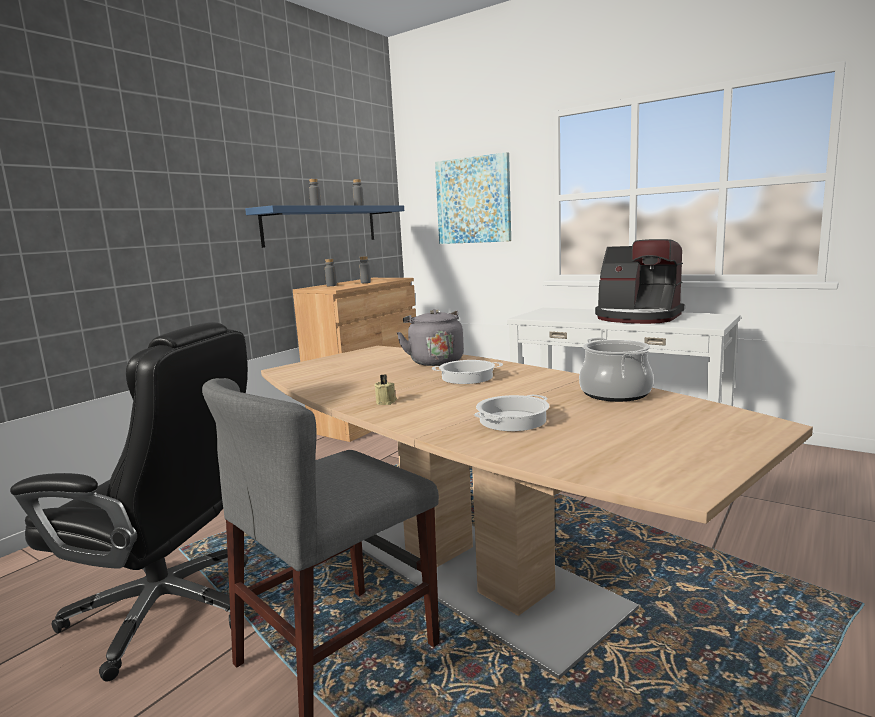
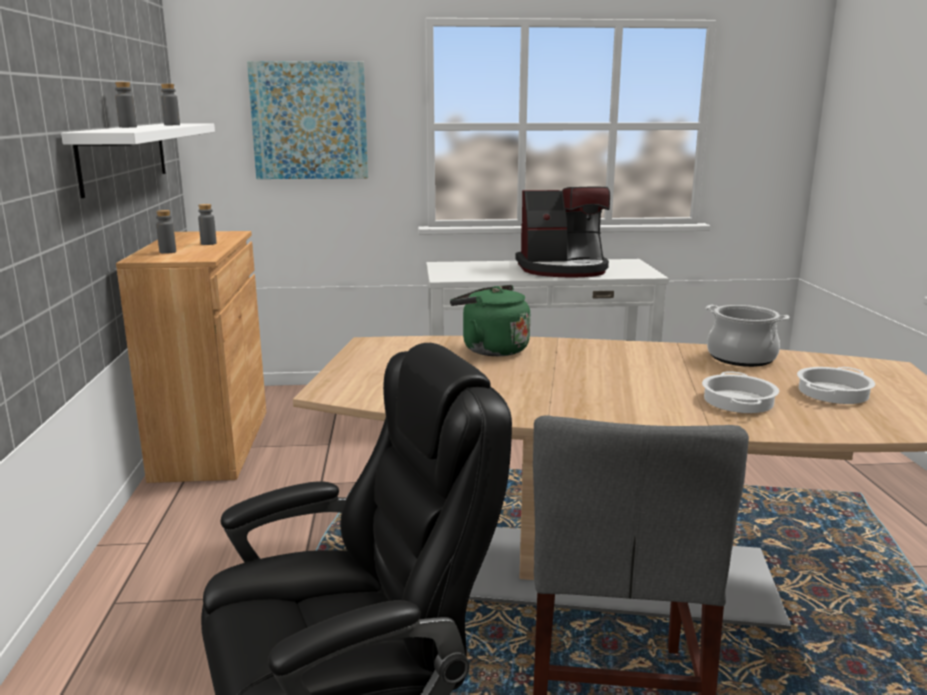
camera: 40 degrees left, 5 degrees up
blue shelf [245,205,404,248] -> white shelf [61,123,215,198]
beige candle [374,374,397,405] -> none
grey kettle [397,309,464,366] -> green kettle [450,285,530,356]
cooking pot [432,360,503,384] -> cooking pot moved to [797,367,875,404]

